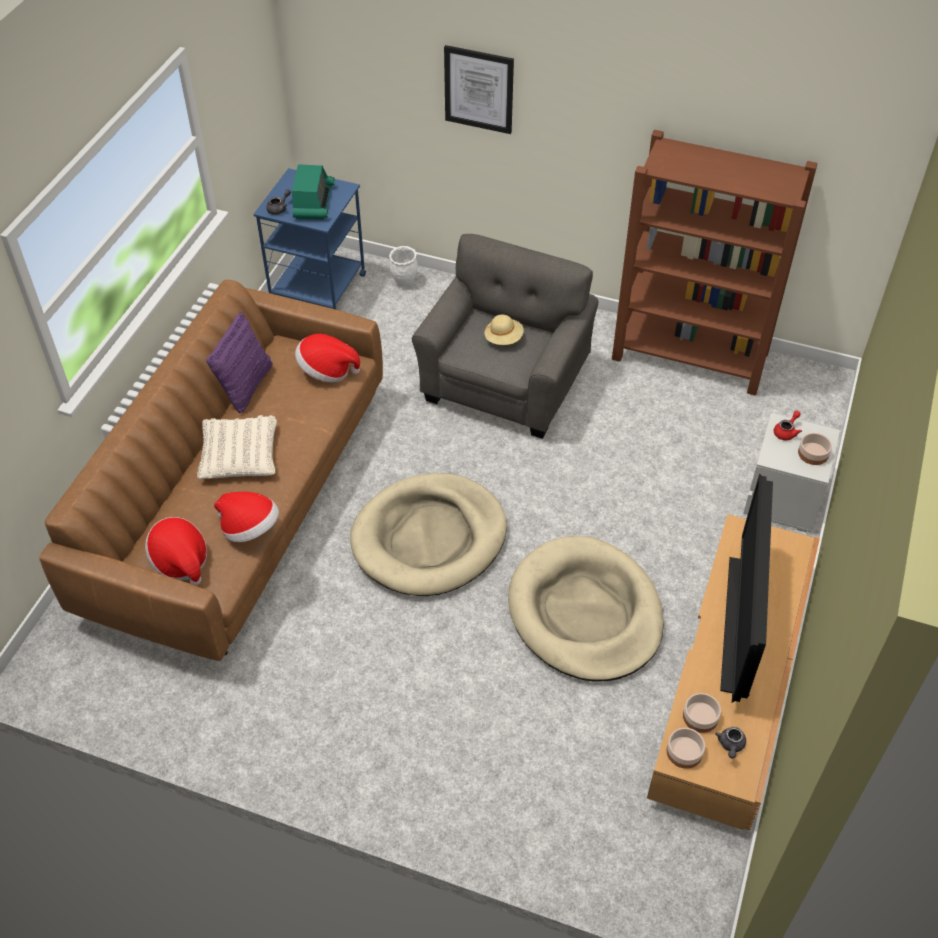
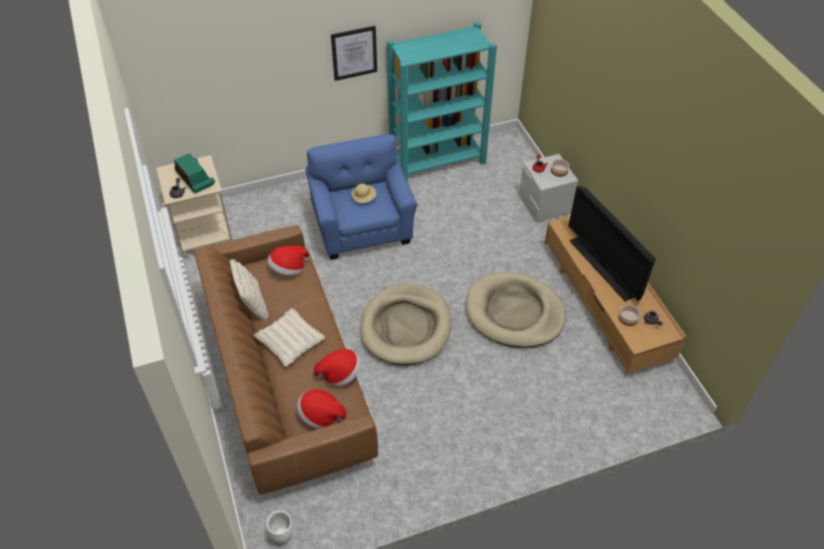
camera: 40 degrees left, 0 degrees up
purple pillow [206,312,273,413] -> beige pillow [230,259,268,320]
blue cart [253,168,366,309] -> beige cart [156,155,232,258]
white planter [389,246,418,287] -> white planter moved to [266,510,294,543]
grey armchair [412,234,598,439] -> blue armchair [305,134,417,260]
picture [444,45,514,134] -> picture moved to [331,26,377,81]
brown bookcase [612,130,818,395] -> turquoise bookcase [387,22,497,182]
bowl [667,728,705,769] -> none

